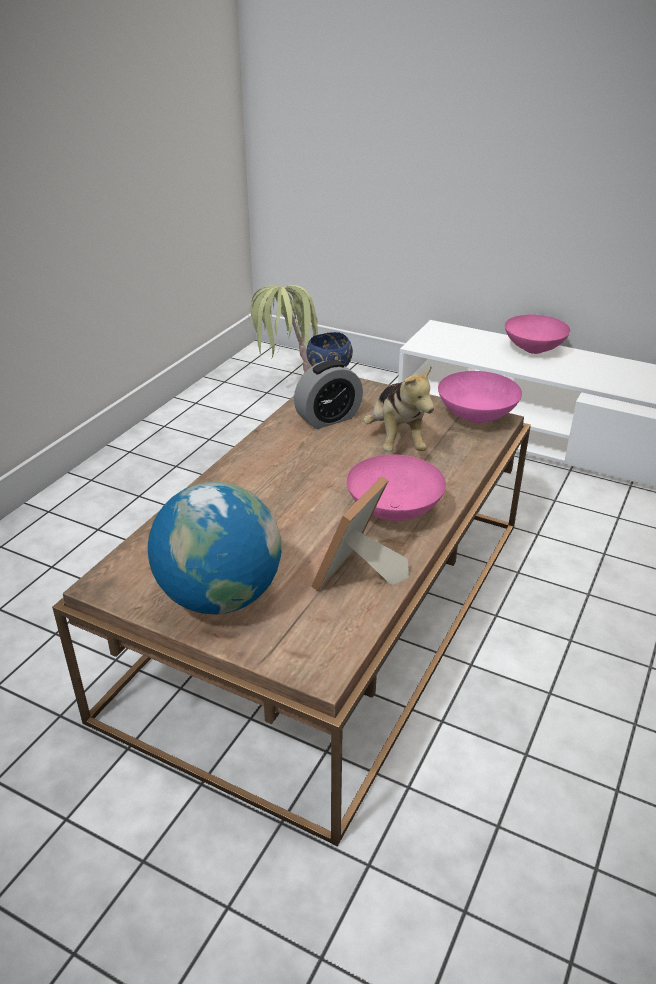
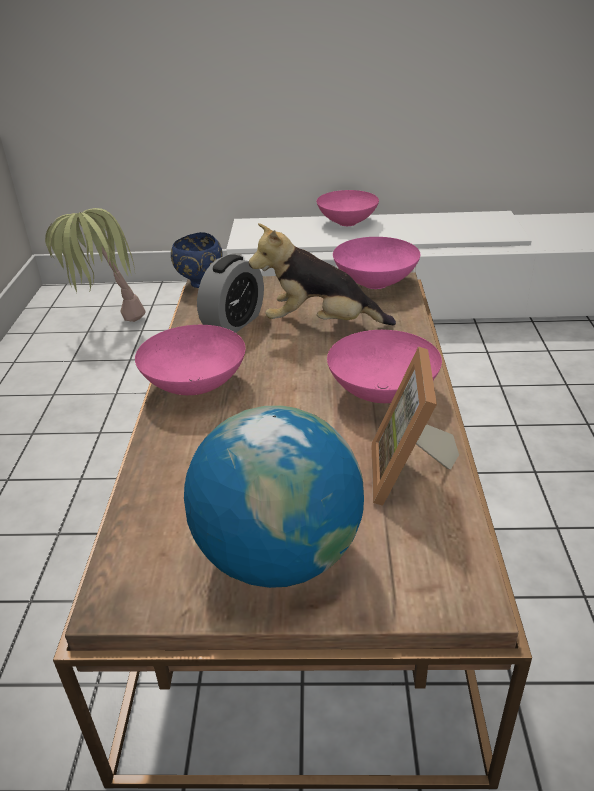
camera: 25 degrees left, 0 degrees up
plush toy [363,365,434,452] -> plush toy turned 135 degrees clockwise [249,223,396,325]
none -> pink bowl [135,325,245,395]

